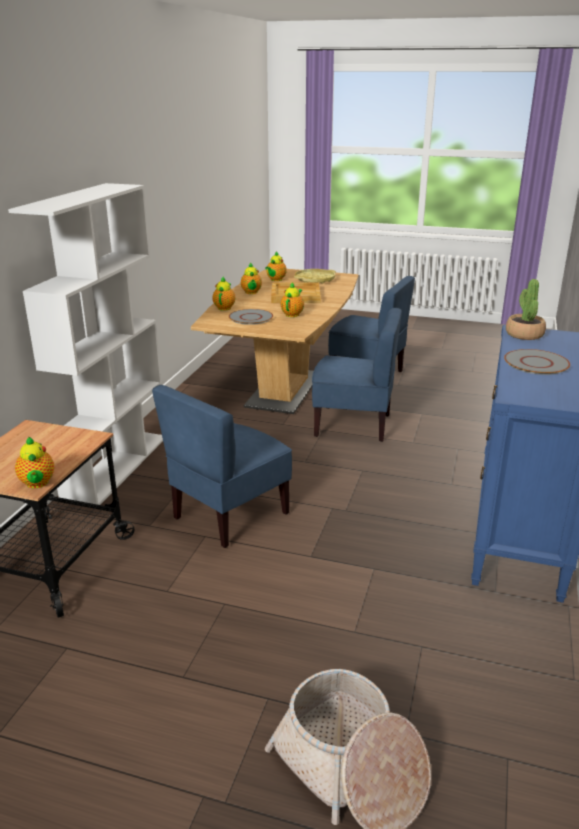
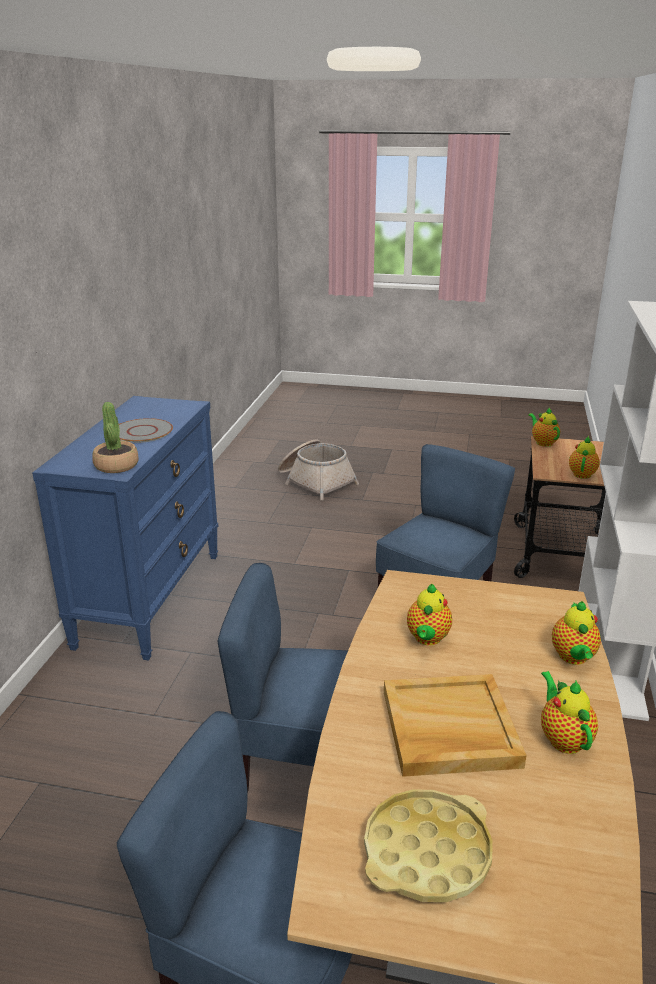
camera: 175 degrees right, 0 degrees up
grey plate [229,309,273,325] -> none
teapot [265,251,287,281] -> teapot moved to [569,436,600,479]

